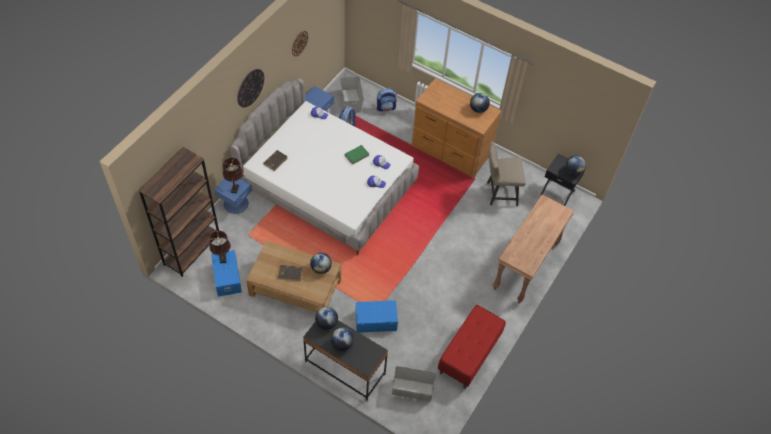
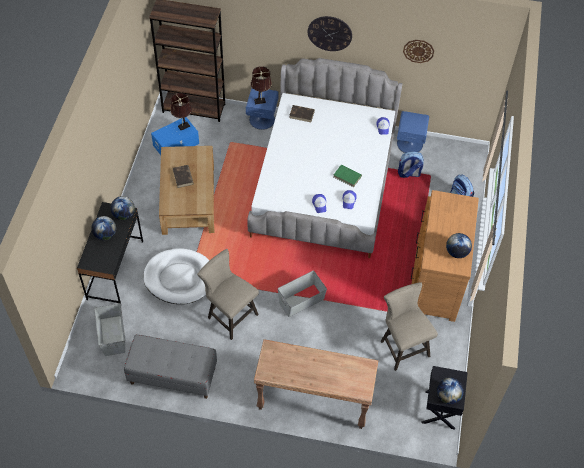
camera: 70 degrees right, 0 degrees up
globe [310,253,332,274] -> none
grey storage box [340,76,364,113] -> grey storage box moved to [278,271,327,317]
blue storage box [355,300,398,333] -> white dog bed [143,248,209,304]
red bench [438,305,506,389] -> grey bench [124,334,217,399]
none -> beige stool [197,249,259,340]

